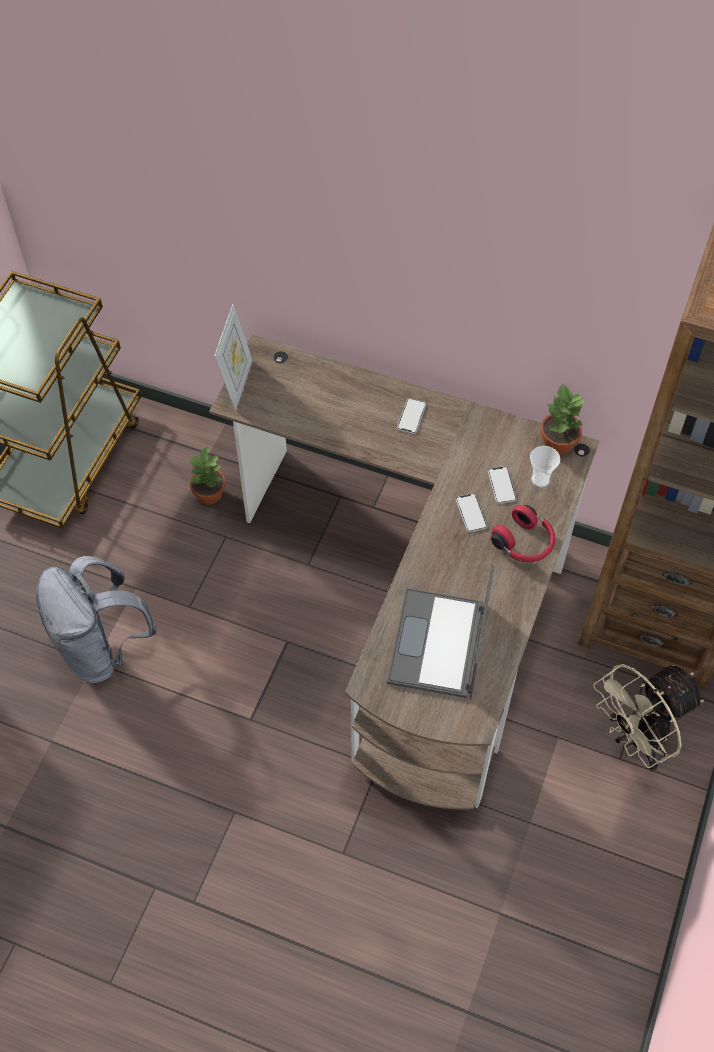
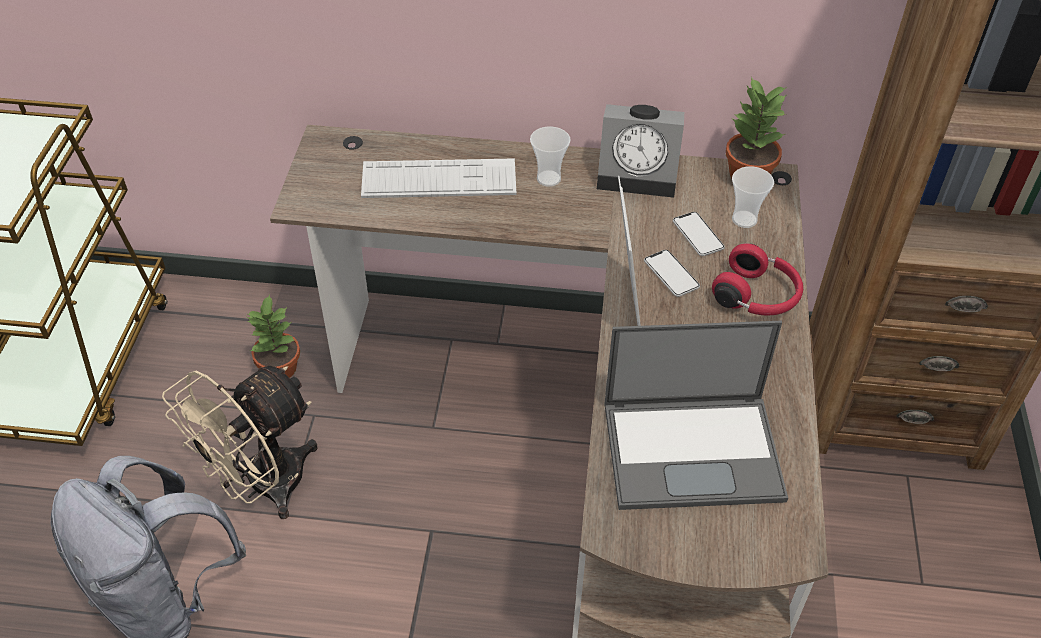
camera: 15 degrees left, 10 degrees down
picture frame [214,304,252,411] -> picture frame moved to [618,176,641,326]
laptop [387,565,494,699] -> laptop turned 90 degrees counterclockwise [604,321,788,510]
phone [397,398,426,434] -> cup [530,126,570,187]
beige fan [593,664,704,771] -> beige fan moved to [162,366,318,519]
none -> keyboard [361,158,516,198]
none -> alarm clock [597,104,684,198]

